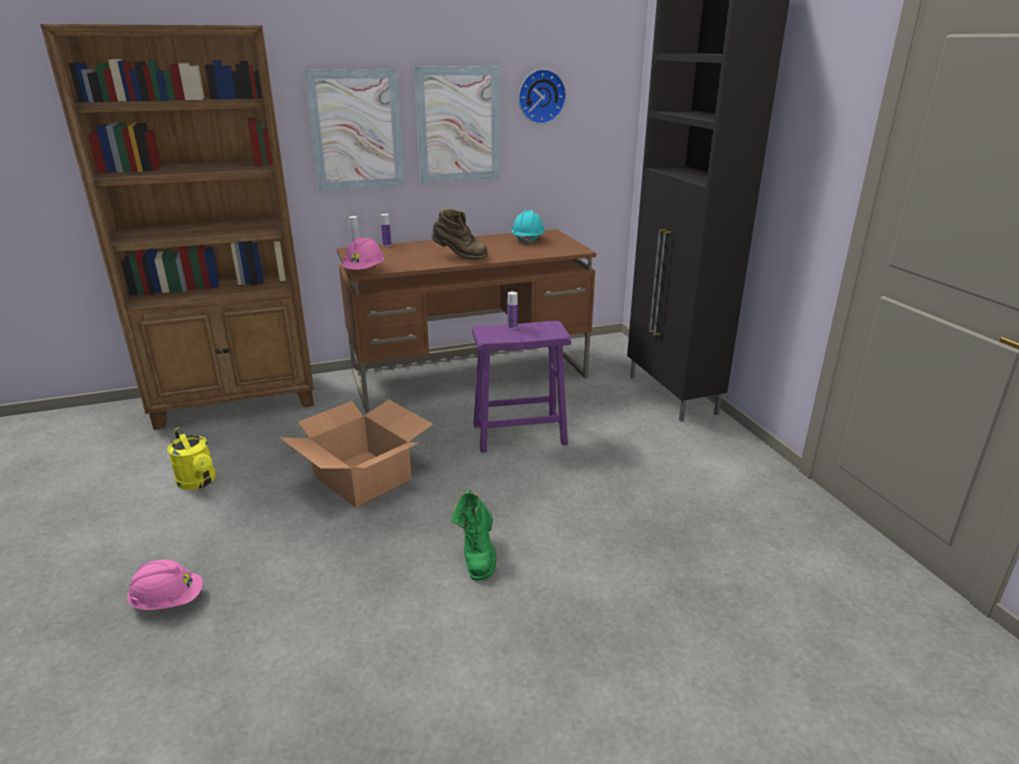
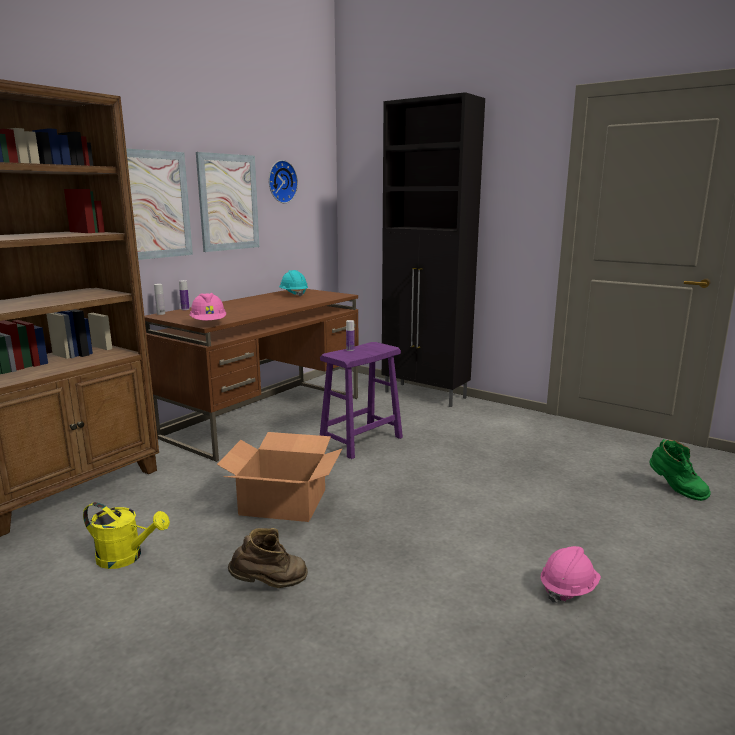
camera: 35 degrees left, 10 degrees down
pink hard hat [127,560,203,610] -> pink hard hat moved to [541,546,601,603]
brown boot [432,209,488,260] -> brown boot moved to [228,528,308,588]
green boot [451,490,496,581] -> green boot moved to [649,439,711,501]

